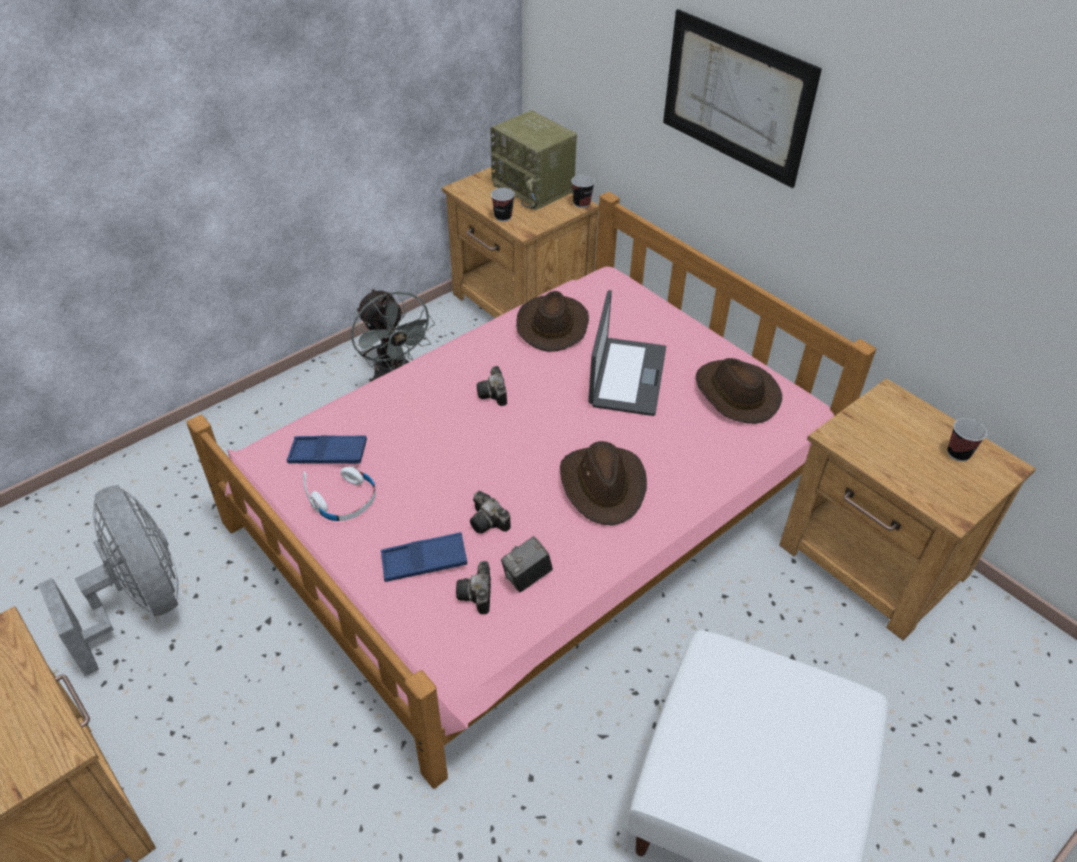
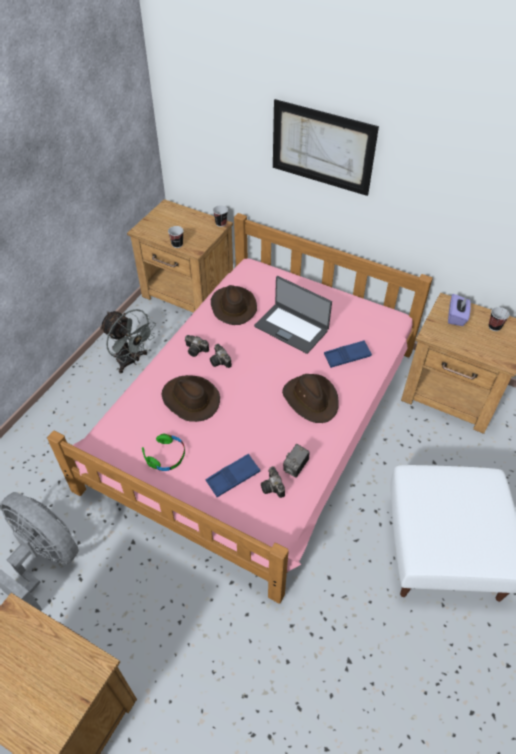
camera: 20 degrees left, 5 degrees up
blue tray [287,435,367,464] -> blue tray moved to [324,340,372,368]
white headphones [303,466,376,521] -> green headphones [142,434,185,471]
camera [470,491,511,534] -> camera moved to [185,335,209,357]
radio [490,110,577,210] -> none
laptop [588,290,666,416] -> laptop turned 135 degrees clockwise [254,276,332,354]
brown hat [696,358,782,424] -> brown hat moved to [162,375,220,422]
none -> purple tissue box [448,294,471,326]

